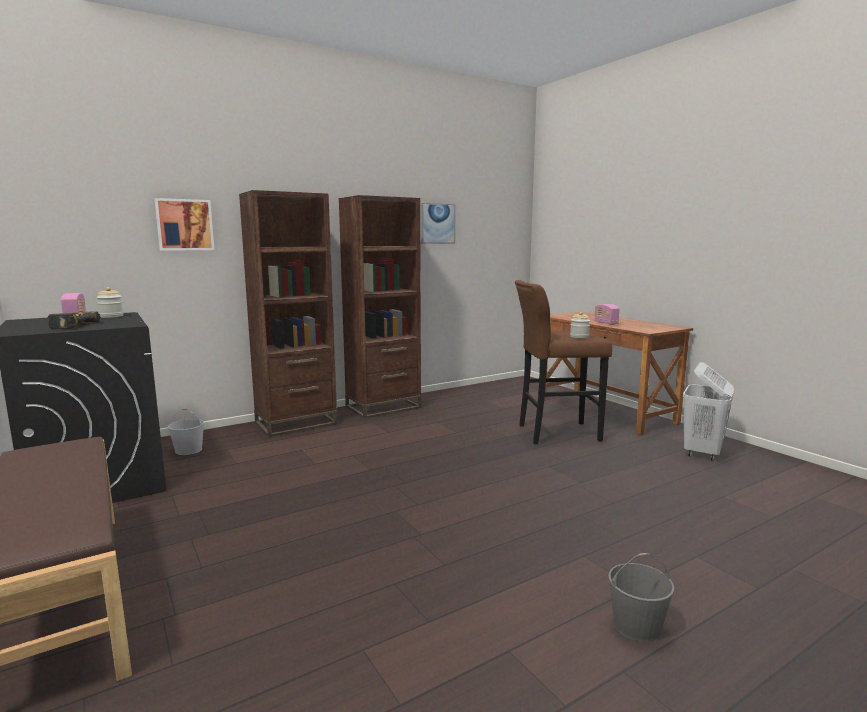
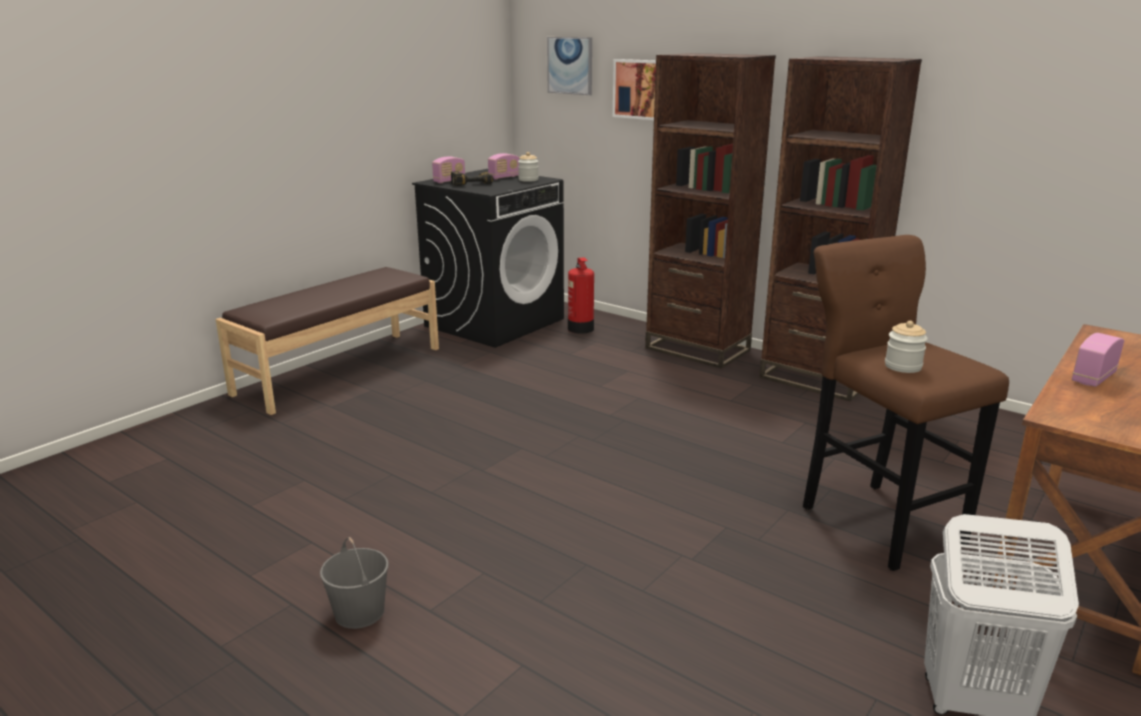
camera: 70 degrees right, 10 degrees up
white bucket [168,408,204,455] -> fire extinguisher [568,257,594,334]
picture [421,203,455,244] -> picture moved to [547,37,592,95]
none -> radio [432,157,465,183]

